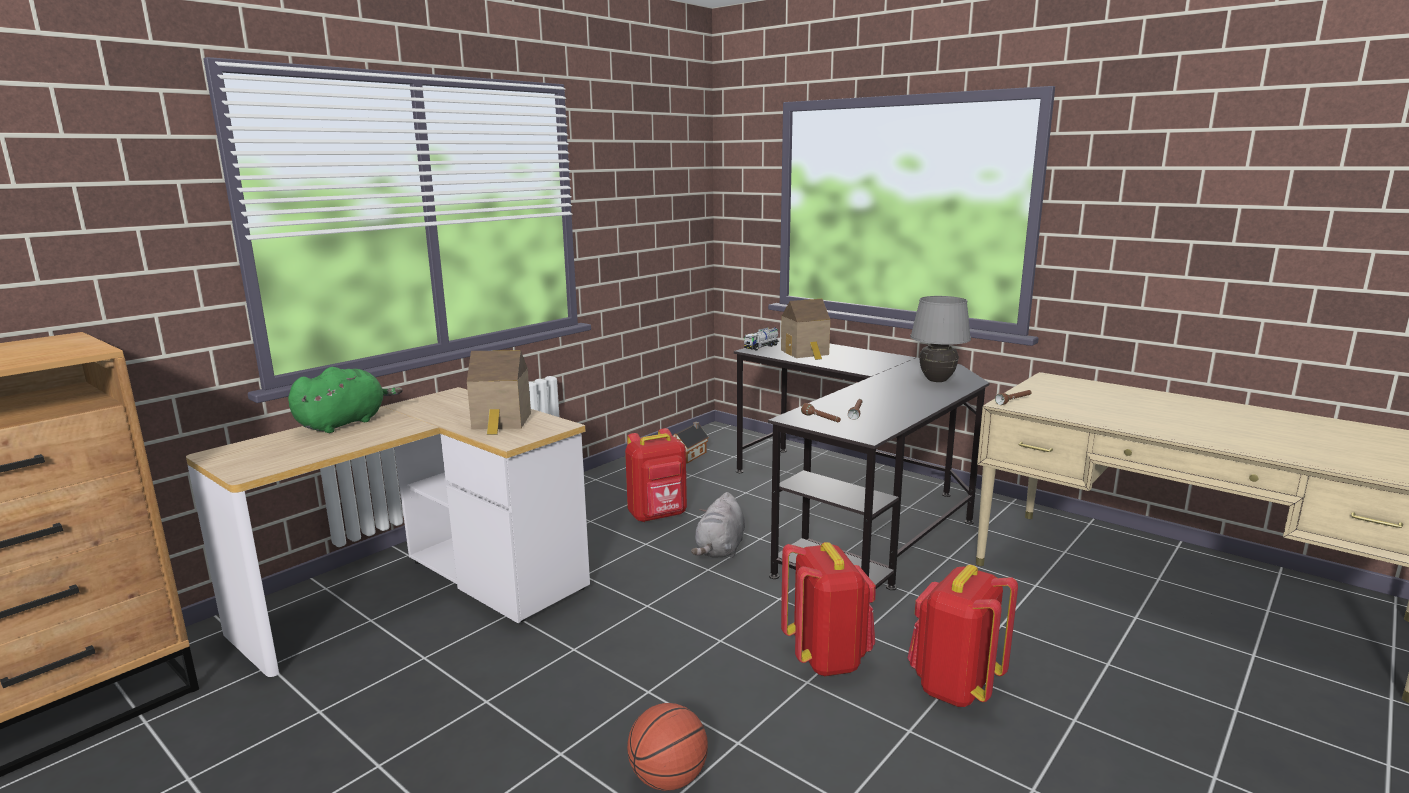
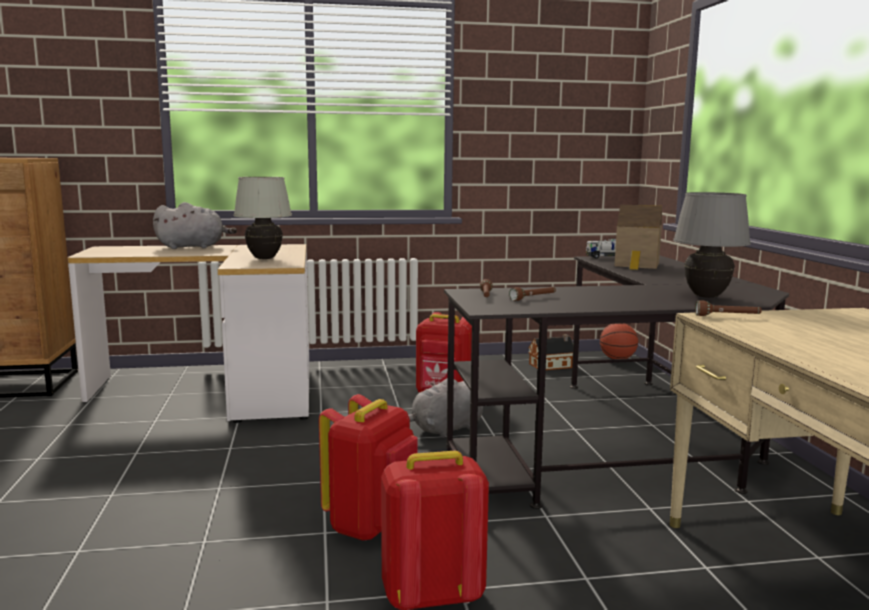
camera: 40 degrees right, 5 degrees down
green plush toy [288,367,403,433] -> grey plush toy [153,202,237,249]
toy house [467,350,531,435] -> white table lamp [234,177,292,259]
basketball [627,703,708,791] -> basketball moved to [600,323,638,359]

